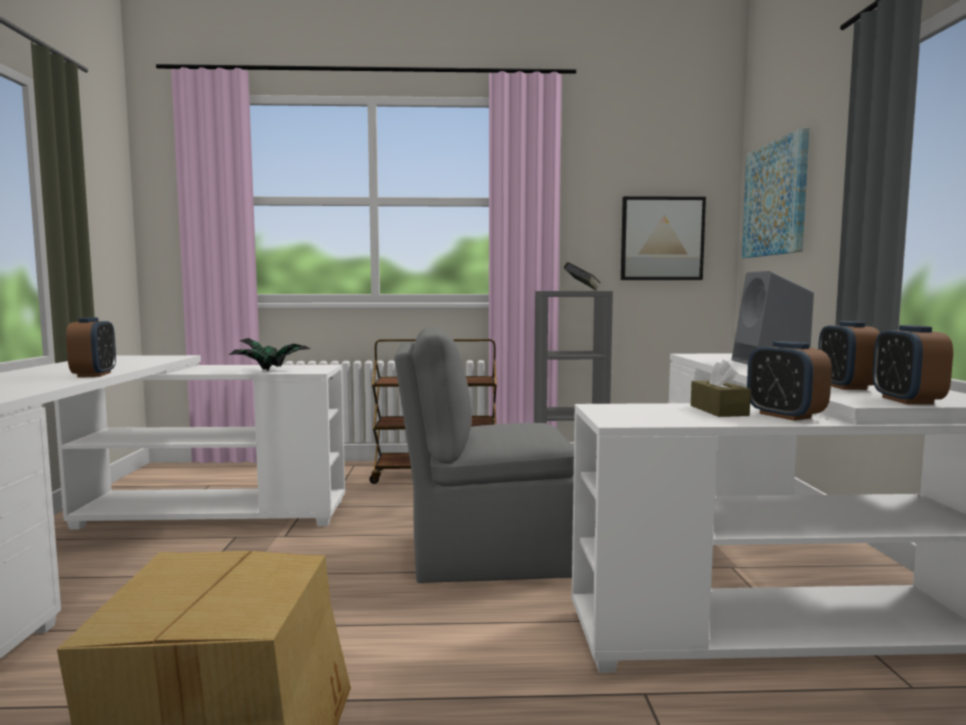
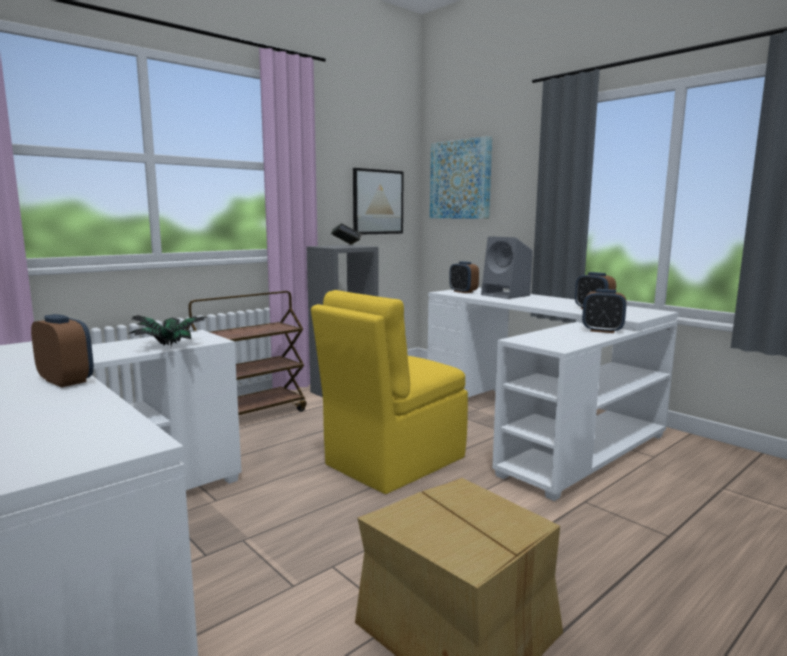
camera: 40 degrees left, 5 degrees up
grey chair [394,327,574,583] -> yellow chair [311,290,468,494]
brown tissue box [691,359,751,417] -> none
alarm clock [873,325,953,405] -> alarm clock moved to [449,261,479,293]

